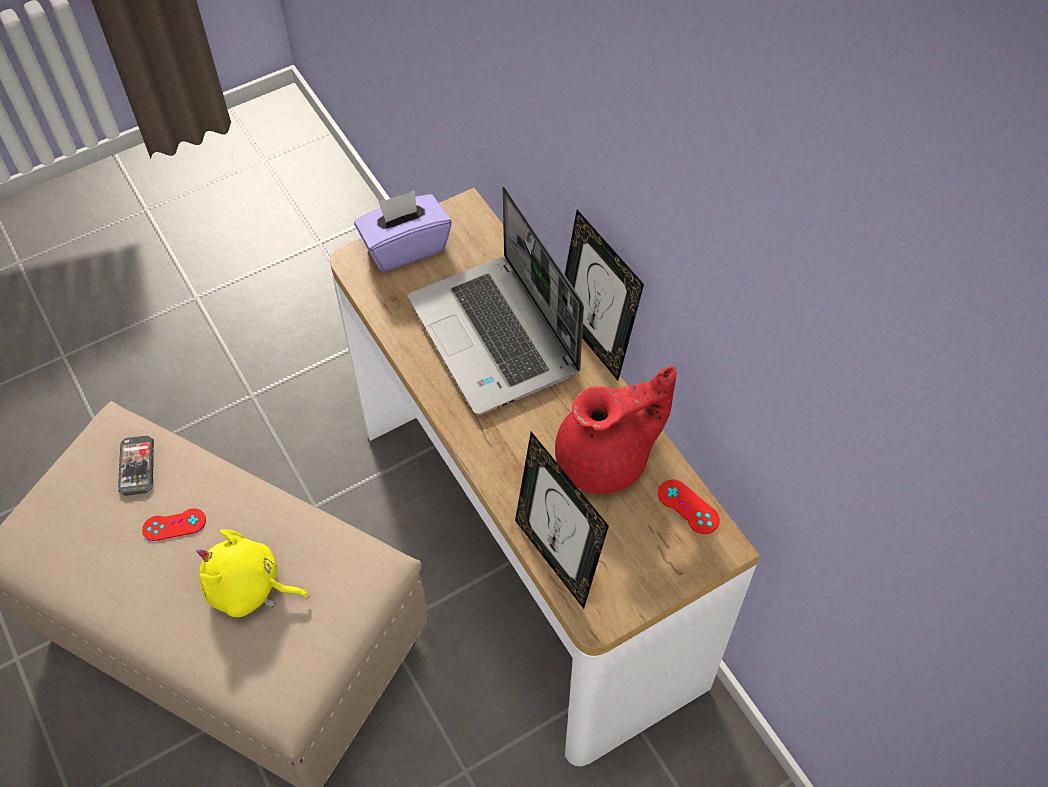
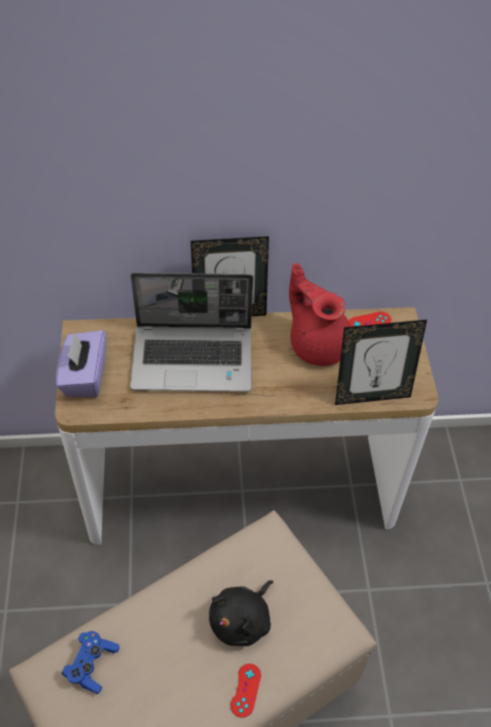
camera: 65 degrees left, 5 degrees down
phone [118,436,154,496] -> blue game controller [61,631,119,694]
red game controller [142,508,206,541] -> red game controller moved to [231,664,261,718]
yellow plush toy [196,529,309,617] -> black plush toy [209,580,273,646]
red teapot [555,366,676,494] -> red teapot turned 45 degrees counterclockwise [289,263,351,366]

